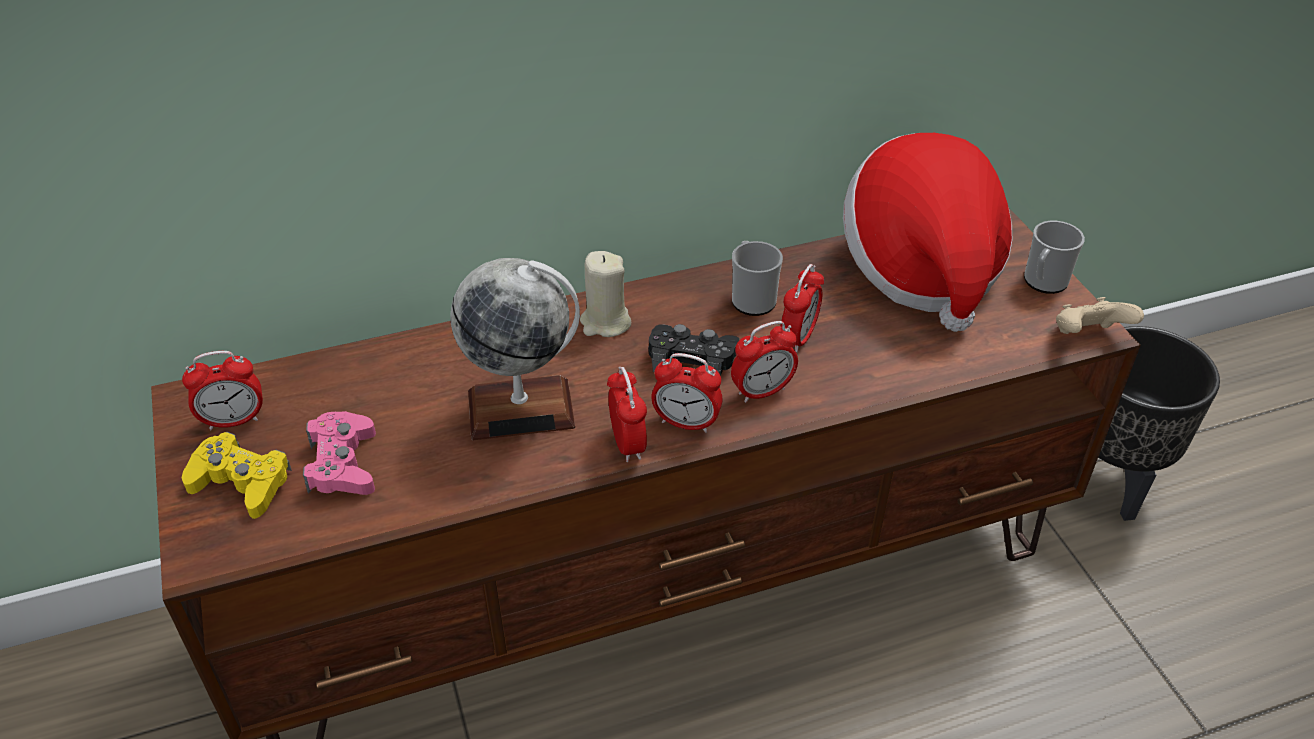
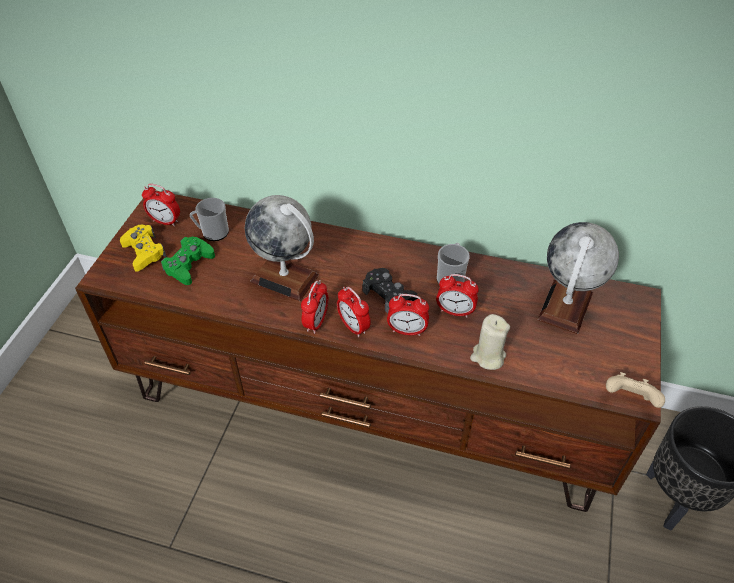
camera: 35 degrees right, 5 degrees up
pink game controller [303,411,376,495] -> green game controller [161,237,215,285]
beige candle [580,251,631,337] -> beige candle moved to [470,314,510,370]
alarm clock [781,264,824,353] -> alarm clock turned 45 degrees clockwise [436,274,479,317]
hat [843,133,1012,332] -> globe [538,222,619,334]
mug [1024,221,1085,294] -> mug moved to [190,198,229,241]

